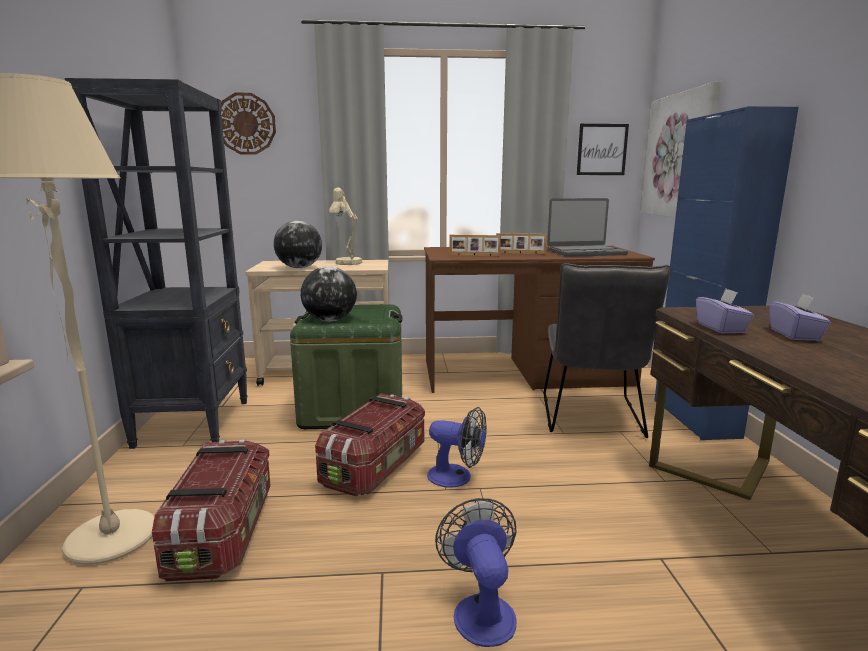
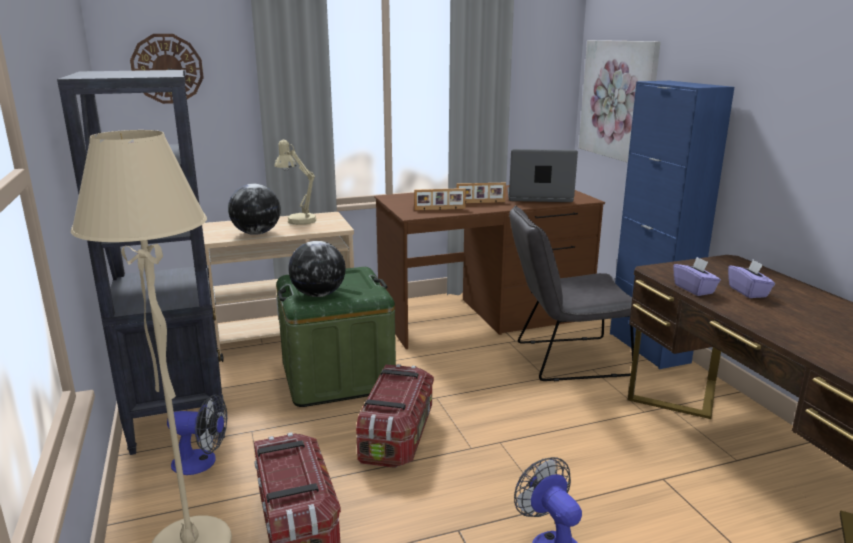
camera: 15 degrees left, 5 degrees up
fan [427,407,487,488] -> fan moved to [167,394,227,475]
grey chair [543,263,672,438] -> grey chair turned 90 degrees clockwise [509,205,634,381]
laptop [547,198,628,257] -> laptop turned 150 degrees counterclockwise [507,149,578,202]
picture [577,124,629,175] -> none

